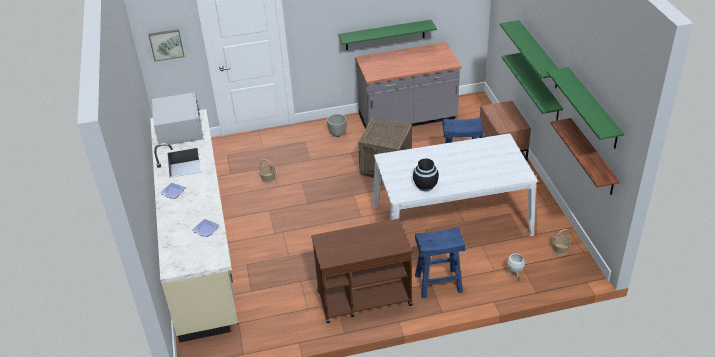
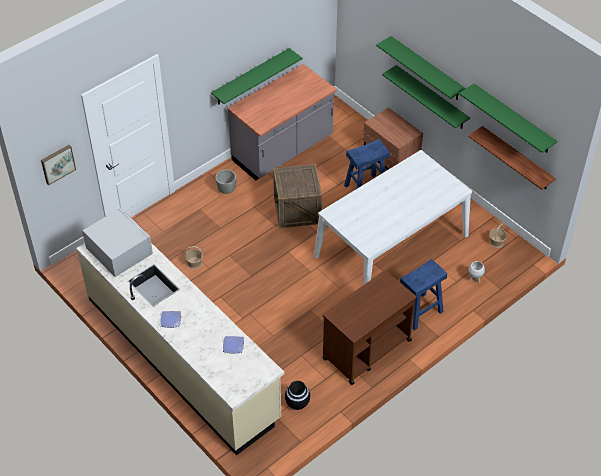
camera: 30 degrees left, 10 degrees up
black vase [413,158,439,191] -> black vase moved to [285,381,310,410]

